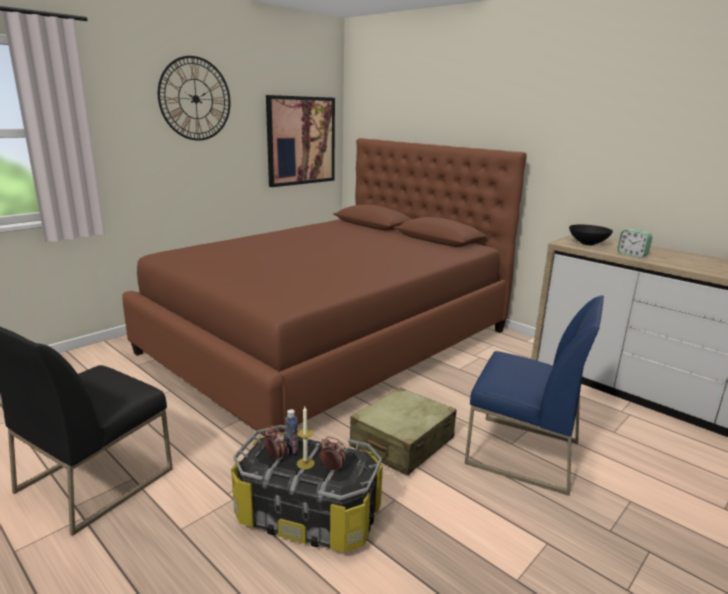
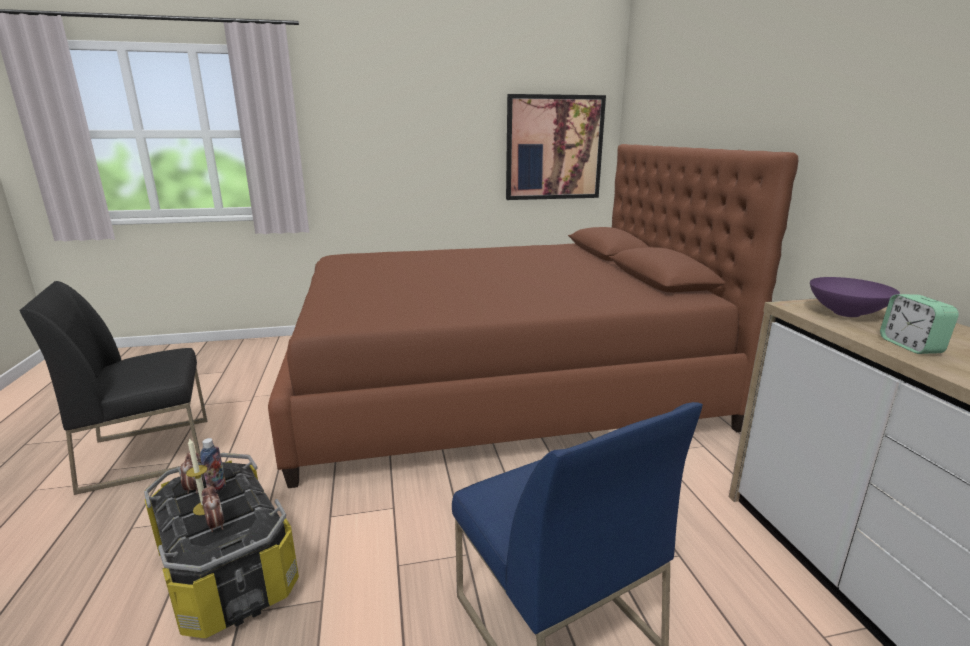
camera: 35 degrees right, 0 degrees up
wall clock [158,56,231,141] -> none
beige suitcase [349,387,456,476] -> none
black bowl [569,225,613,245] -> purple bowl [810,277,900,317]

